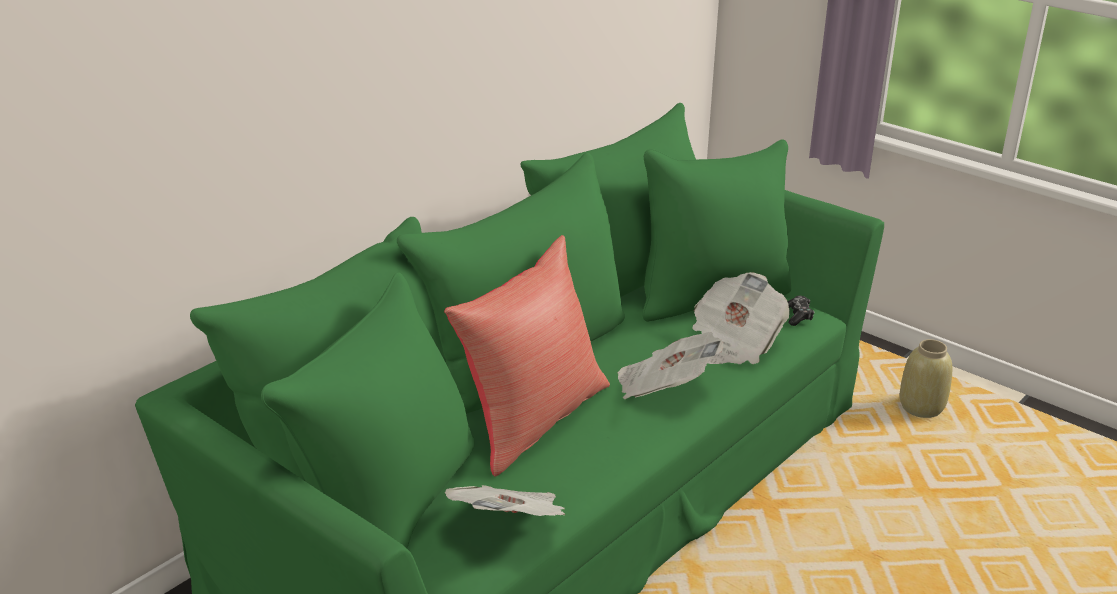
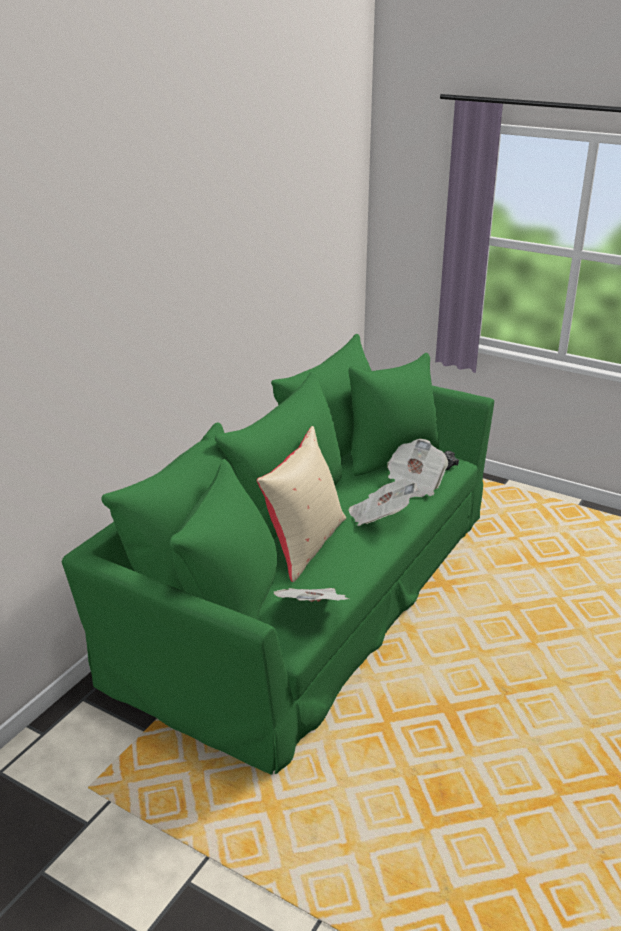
camera: 10 degrees left, 0 degrees up
red pillow [444,235,610,477] -> beige pillow [257,426,346,582]
beige vase [899,339,952,418] -> none

